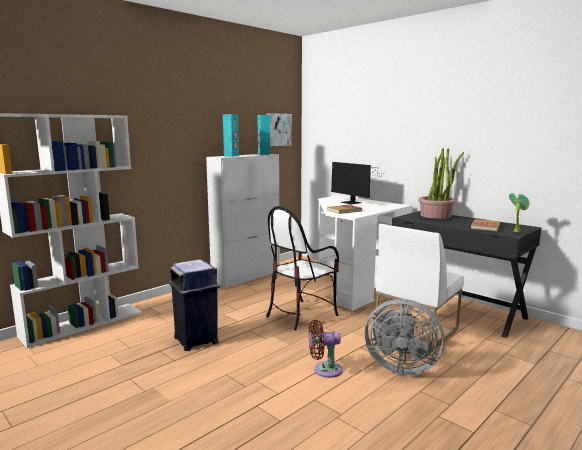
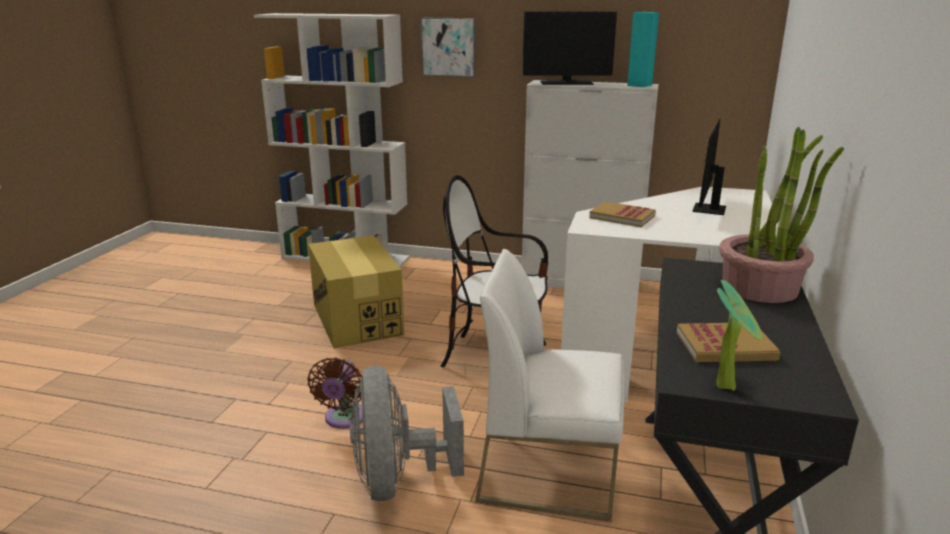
camera: 60 degrees right, 10 degrees up
blue trash can [169,259,220,351] -> cardboard box [308,235,405,348]
turquoise speaker [223,114,239,157] -> monitor [523,12,617,85]
picture [266,113,292,146] -> picture moved to [420,18,476,77]
brown fan [309,319,343,378] -> brown fan turned 135 degrees counterclockwise [308,357,364,429]

